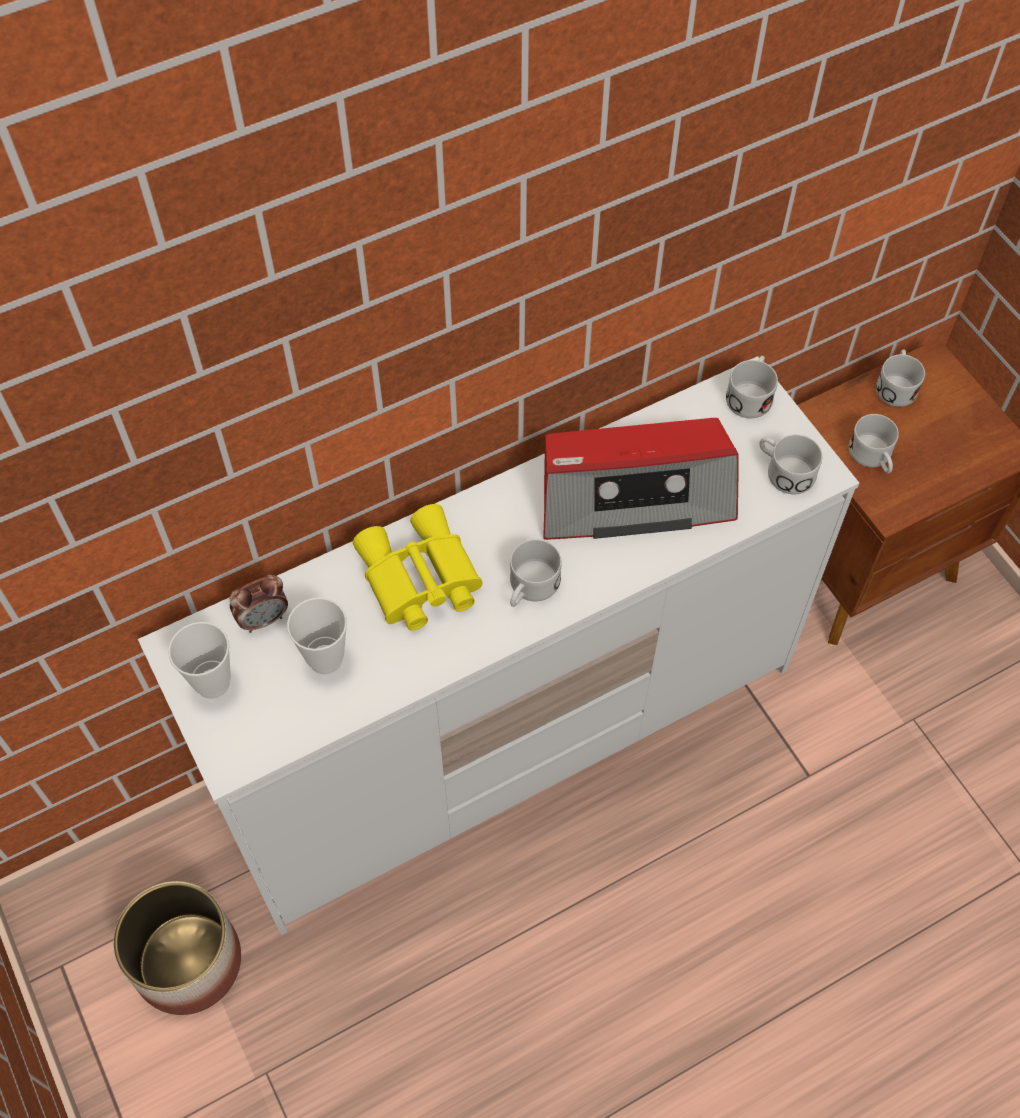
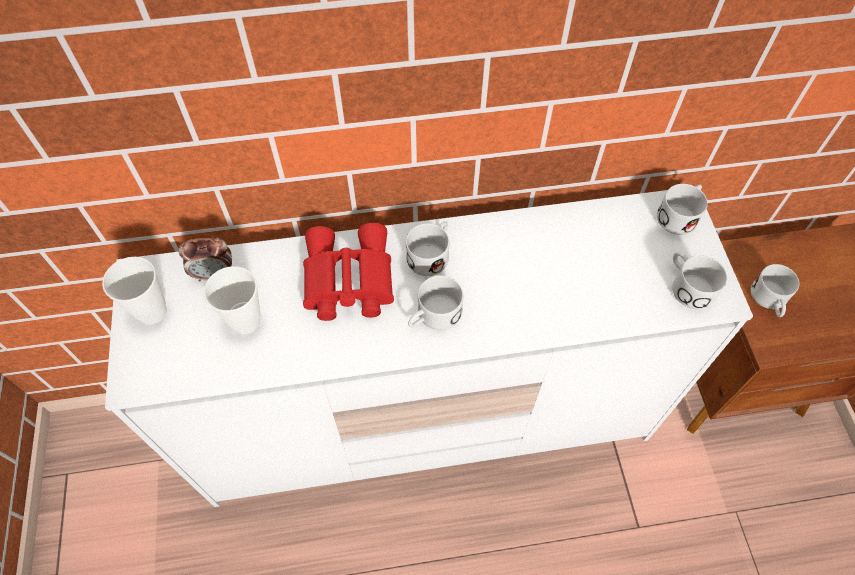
camera: 20 degrees right, 0 degrees up
planter [113,881,241,1015] -> none
yellow binoculars [353,504,483,630] -> red binoculars [303,223,394,321]
radio [543,418,739,540] -> none
white mug [876,350,925,407] -> white mug moved to [406,221,449,276]

